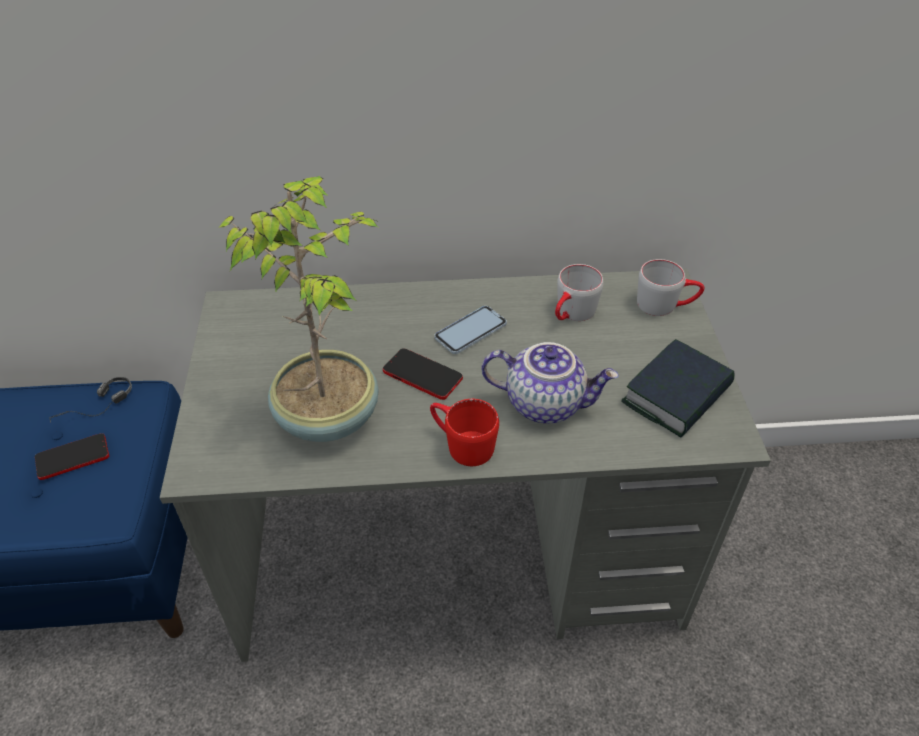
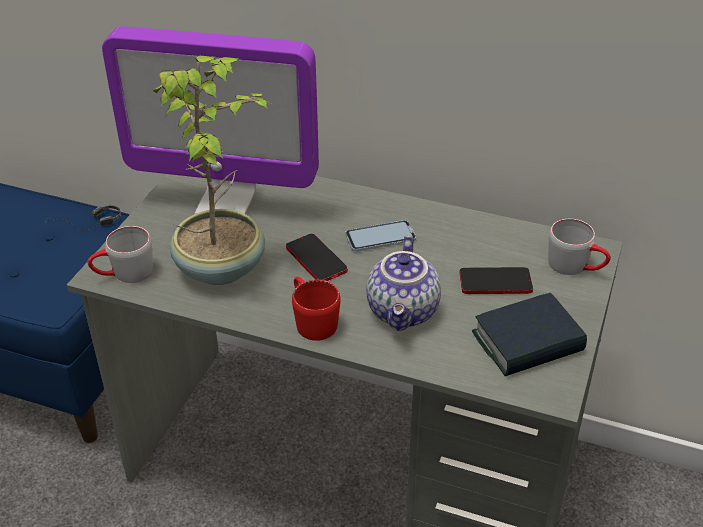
camera: 25 degrees right, 5 degrees down
phone [35,433,109,480] -> phone moved to [459,267,533,294]
teapot [482,342,619,424] -> teapot turned 60 degrees clockwise [366,235,441,331]
grey mug [555,264,603,321] -> grey mug moved to [88,226,153,283]
none -> monitor [102,26,319,214]

